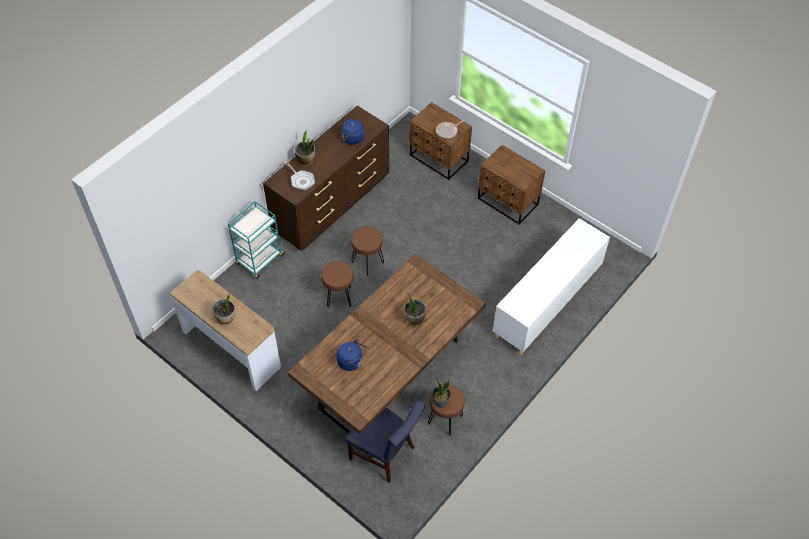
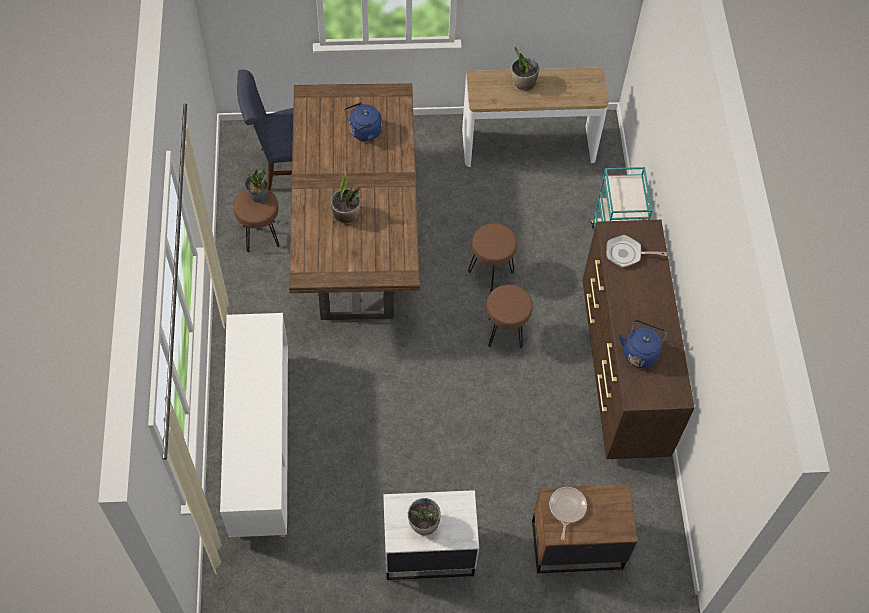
camera: 135 degrees right, 5 degrees up
potted plant [295,130,315,166] -> potted plant moved to [408,498,441,536]
brown nightstand [478,145,545,225] -> white nightstand [383,490,479,580]

